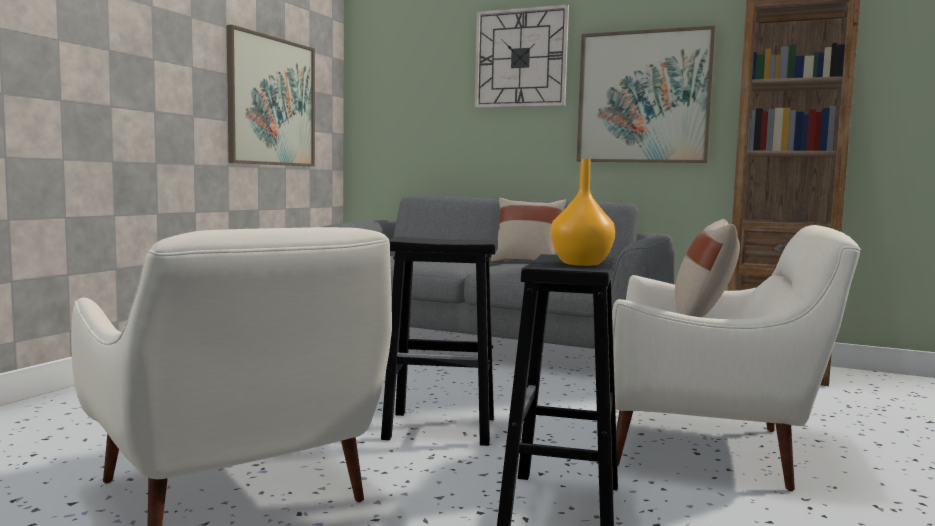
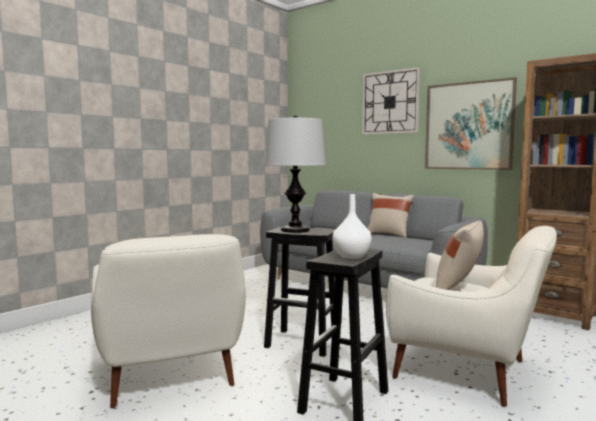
camera: 15 degrees right, 0 degrees up
picture [227,25,315,167] -> none
orange vase [550,159,615,266] -> white vase [332,194,371,259]
none -> table lamp [265,115,326,233]

